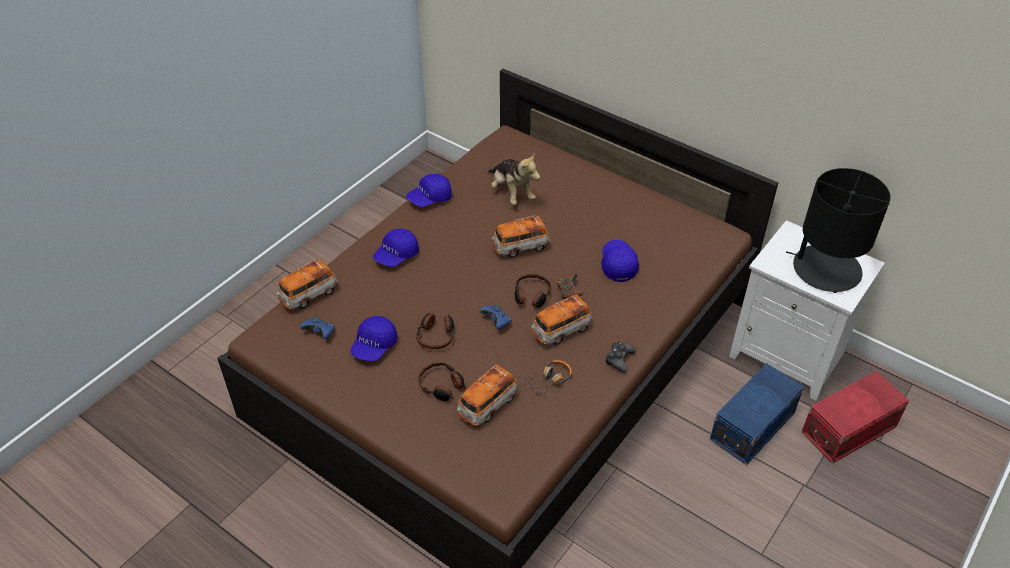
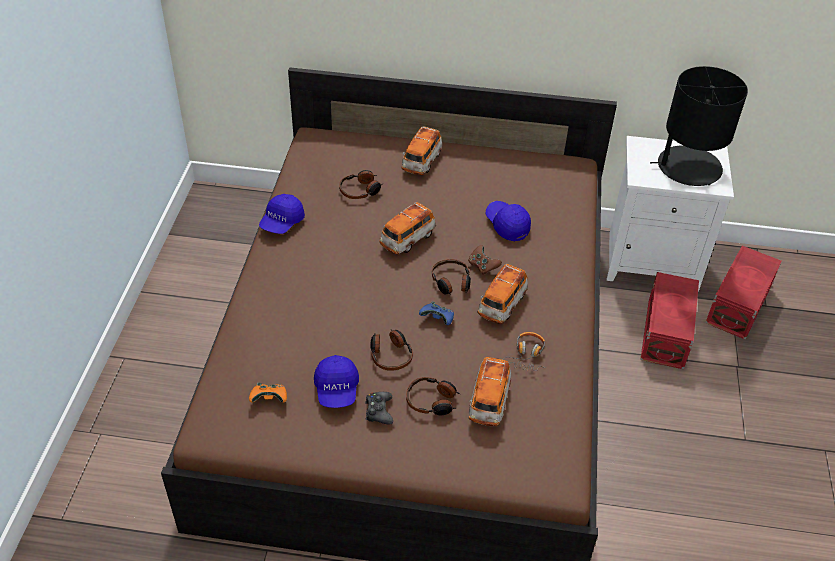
camera: 30 degrees left, 0 degrees up
toy car [277,259,338,310] -> toy car moved to [401,126,442,175]
blue game controller [300,316,335,339] -> orange game controller [249,383,287,403]
blue cap [373,228,419,267] -> none
plush toy [488,153,540,205] -> headphones [339,170,384,199]
black game controller [605,342,636,373] -> black game controller moved to [365,392,393,425]
blue storage box [710,363,804,465] -> red storage box [640,272,699,369]

